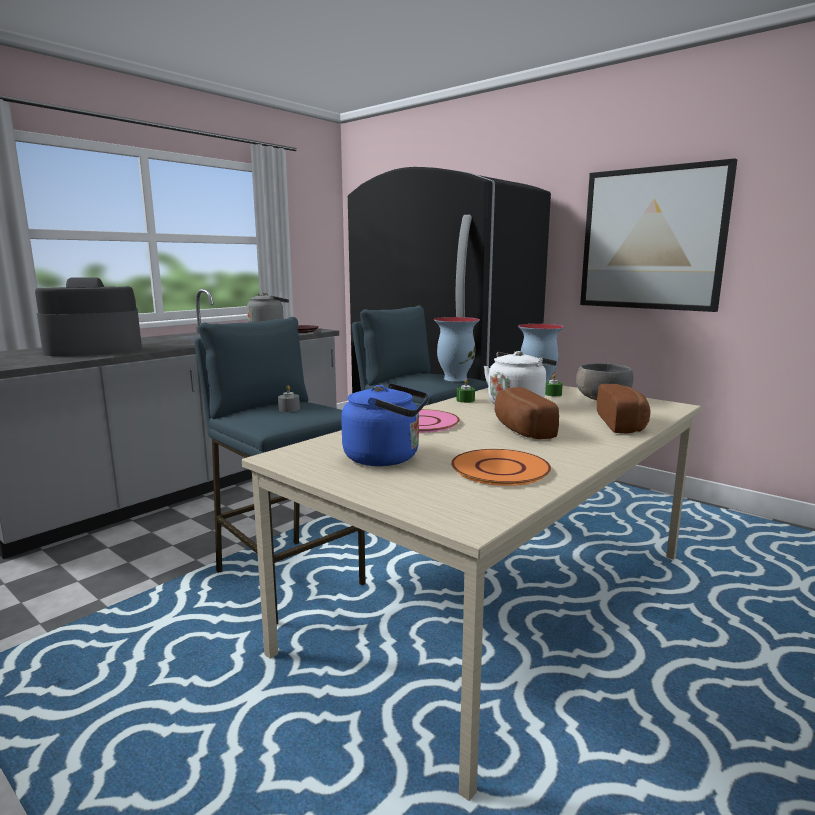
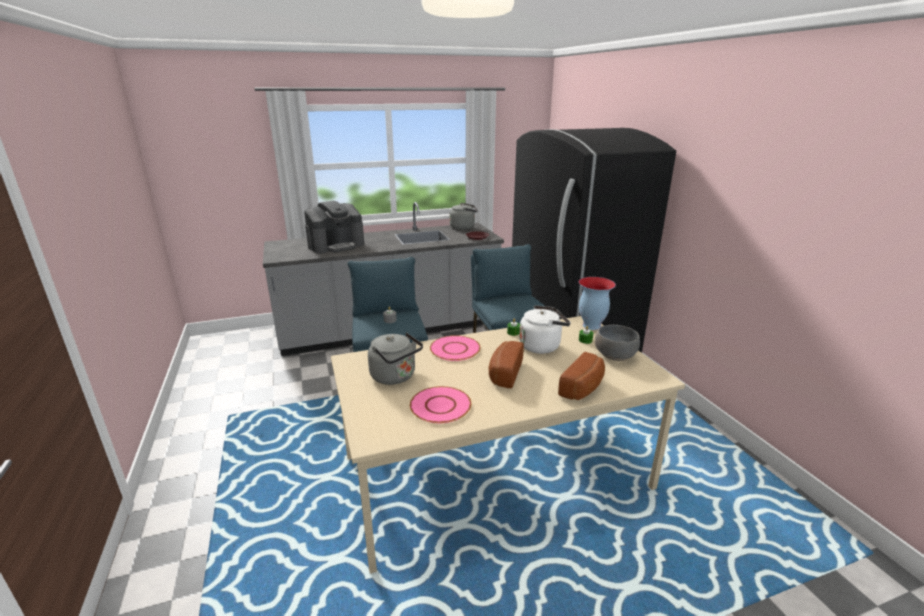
camera: 30 degrees right, 10 degrees up
coffee machine [35,277,142,356] -> coffee machine turned 135 degrees clockwise [304,201,364,254]
blue kettle [341,383,429,466] -> grey kettle [368,332,423,385]
vase [434,317,480,381] -> none
orange plate [451,449,551,486] -> pink plate [410,386,471,423]
picture [580,158,737,312] -> none

